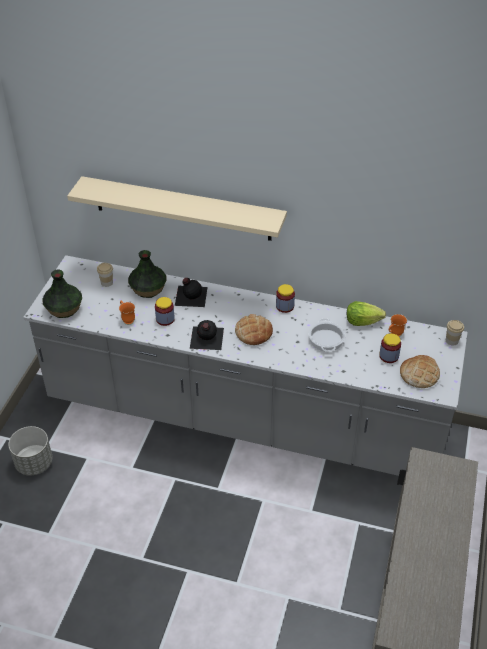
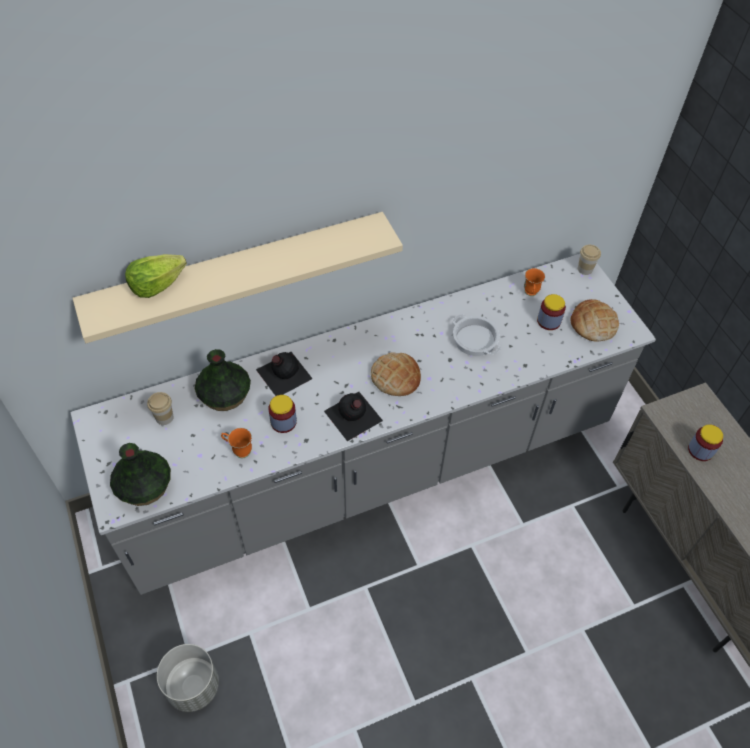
camera: 40 degrees left, 10 degrees up
jar [276,284,295,313] -> jar moved to [688,424,723,461]
lettuce [347,301,386,326] -> lettuce moved to [125,254,187,298]

